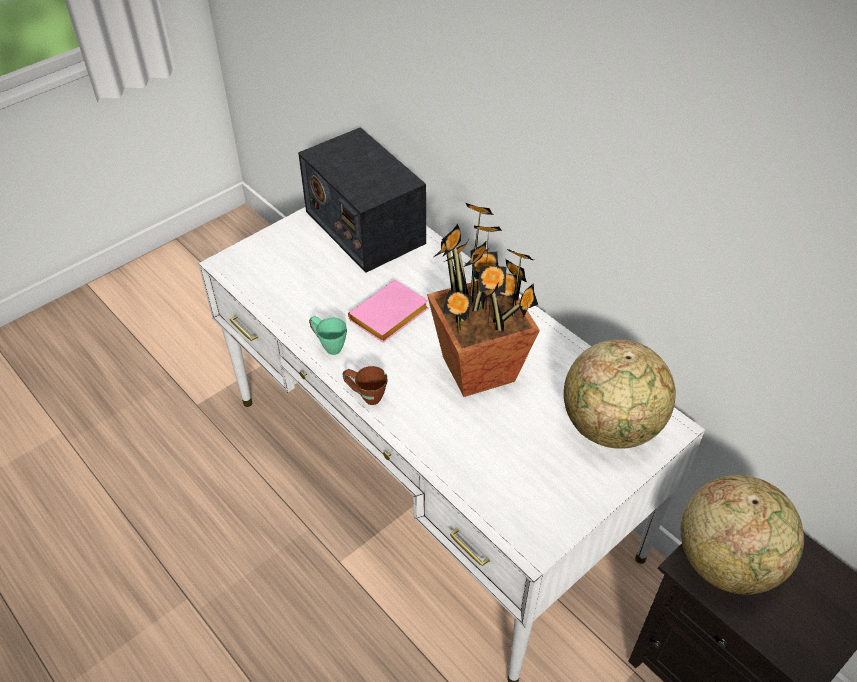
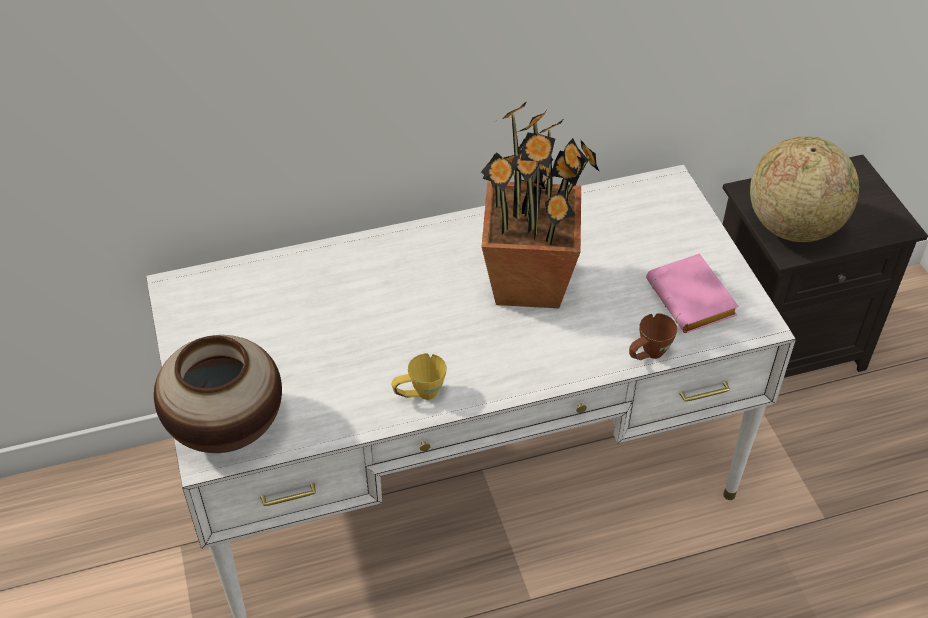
camera: 65 degrees left, 0 degrees up
radio [298,127,426,273] -> none
green mug [309,316,347,355] -> yellow mug [391,353,446,400]
brown mug [342,366,387,405] -> brown mug moved to [629,313,677,360]
pink book [348,280,429,343] -> pink book moved to [646,253,739,333]
globe [564,339,676,449] -> none
none -> vase [154,335,282,453]

